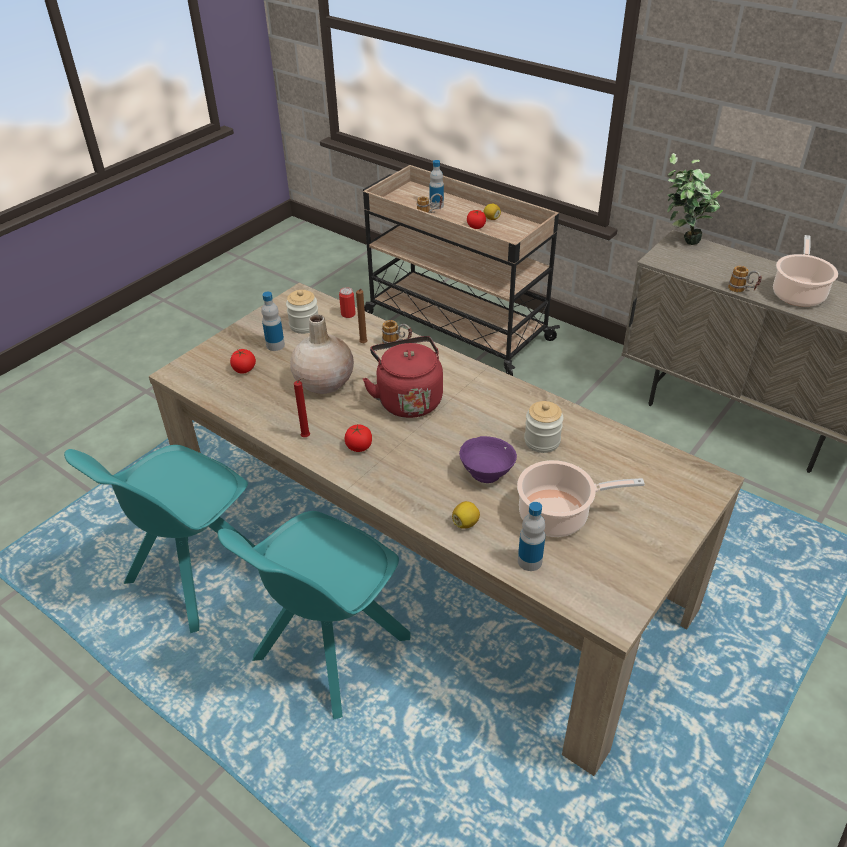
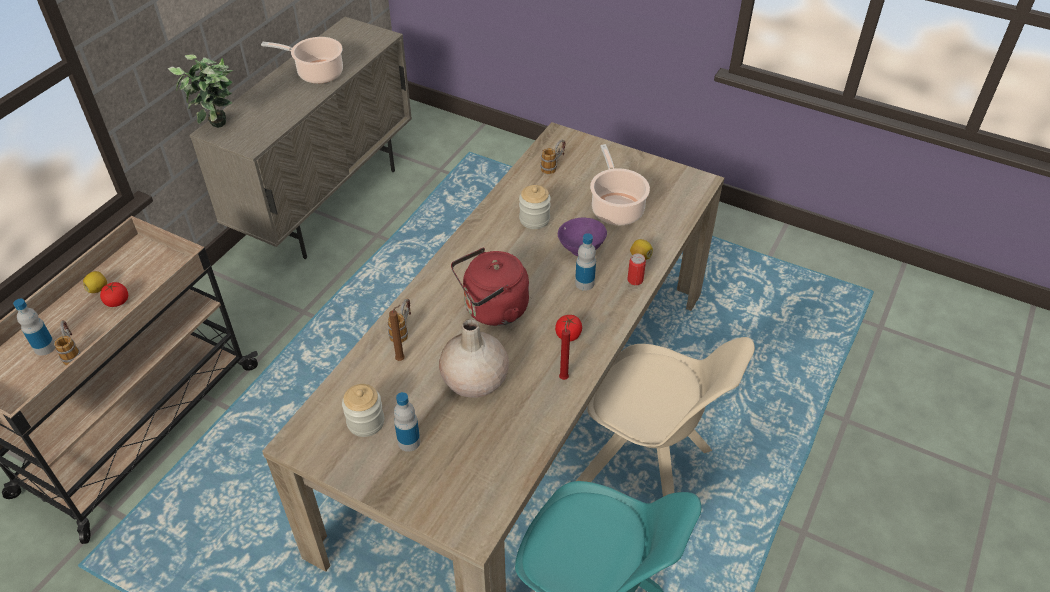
camera: 100 degrees left, 5 degrees up
turquoise chair [218,511,411,720] -> beige chair [576,337,755,497]
tomato [230,349,256,374] -> none
can [339,287,356,318] -> can moved to [627,254,646,285]
bottle [518,502,545,571] -> bottle moved to [575,233,596,291]
mug [728,266,762,292] -> mug moved to [540,140,566,174]

